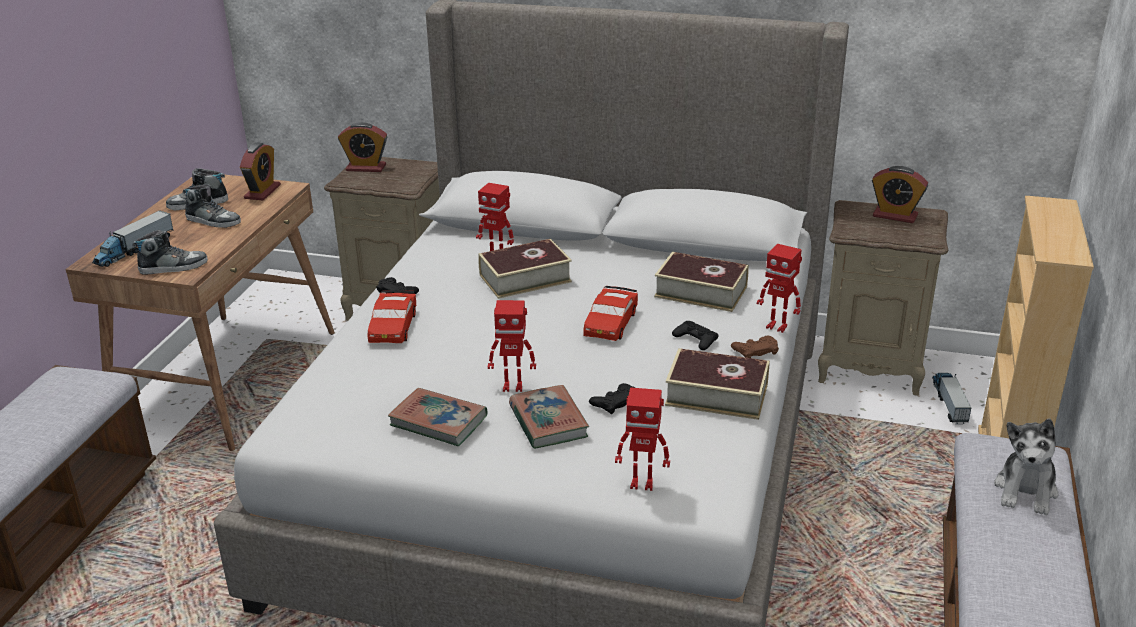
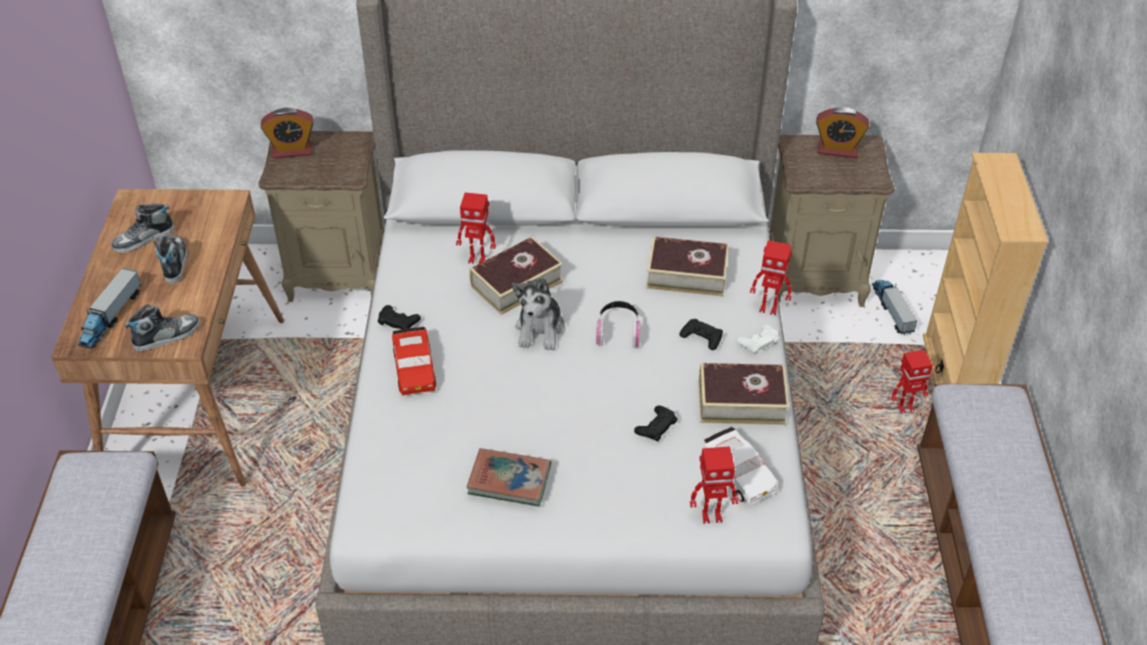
camera: 15 degrees left, 15 degrees up
shoe [183,184,241,228] -> shoe turned 105 degrees counterclockwise [154,234,187,284]
alarm clock [240,143,281,201] -> none
toy robot [488,300,536,392] -> toy robot moved to [892,350,933,413]
book [509,385,589,449] -> none
red toy car [583,286,638,341] -> headphones [596,301,640,348]
brown game controller [731,335,779,358] -> white game controller [736,324,780,354]
plush toy [994,419,1058,515] -> plush toy moved to [512,278,565,351]
none -> white toy car [704,427,778,505]

